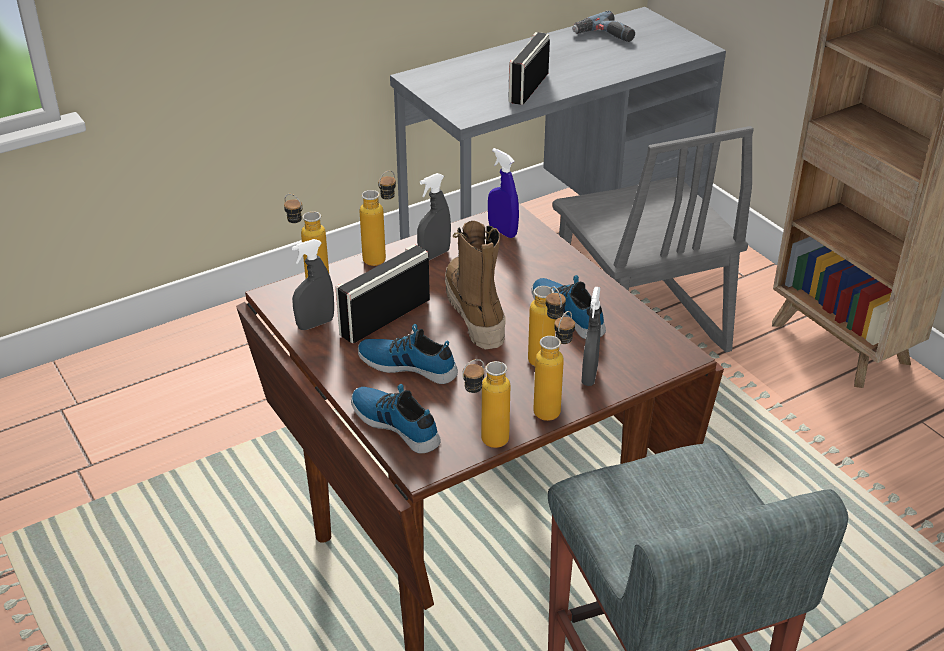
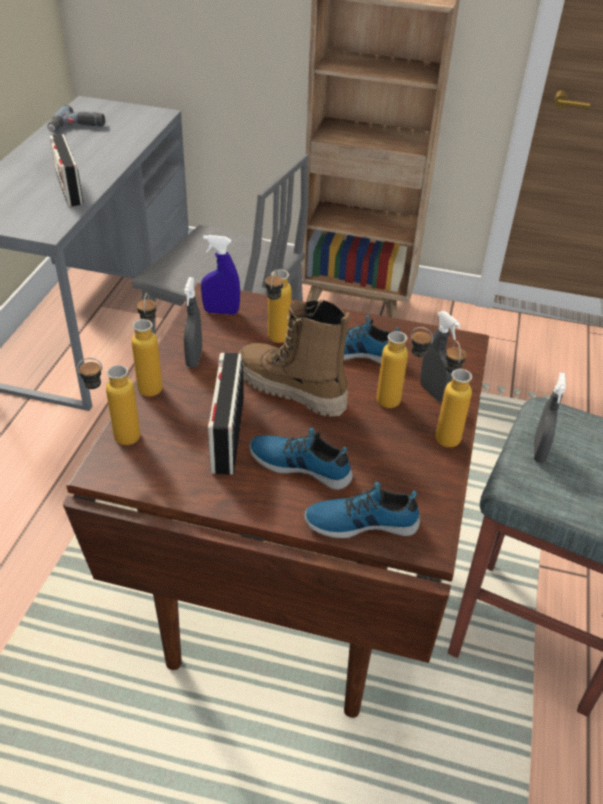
camera: 45 degrees left, 5 degrees up
grey spray bottle [292,239,334,330] -> grey spray bottle moved to [533,372,566,463]
shoe [358,324,458,384] -> shoe turned 45 degrees clockwise [250,428,353,490]
bottle [462,359,510,448] -> bottle moved to [265,269,292,343]

